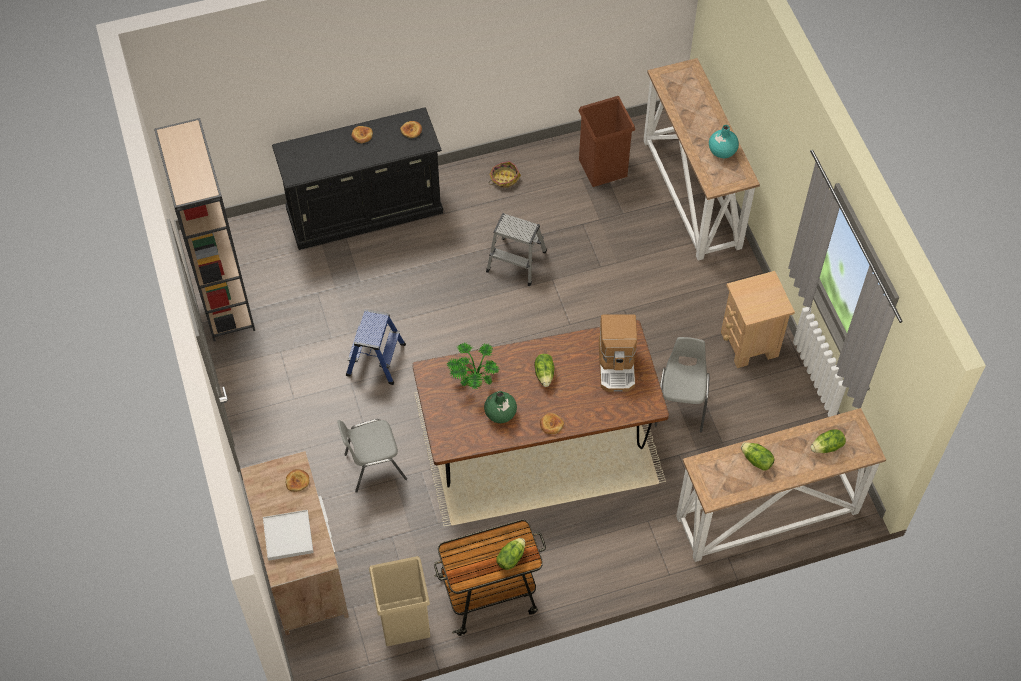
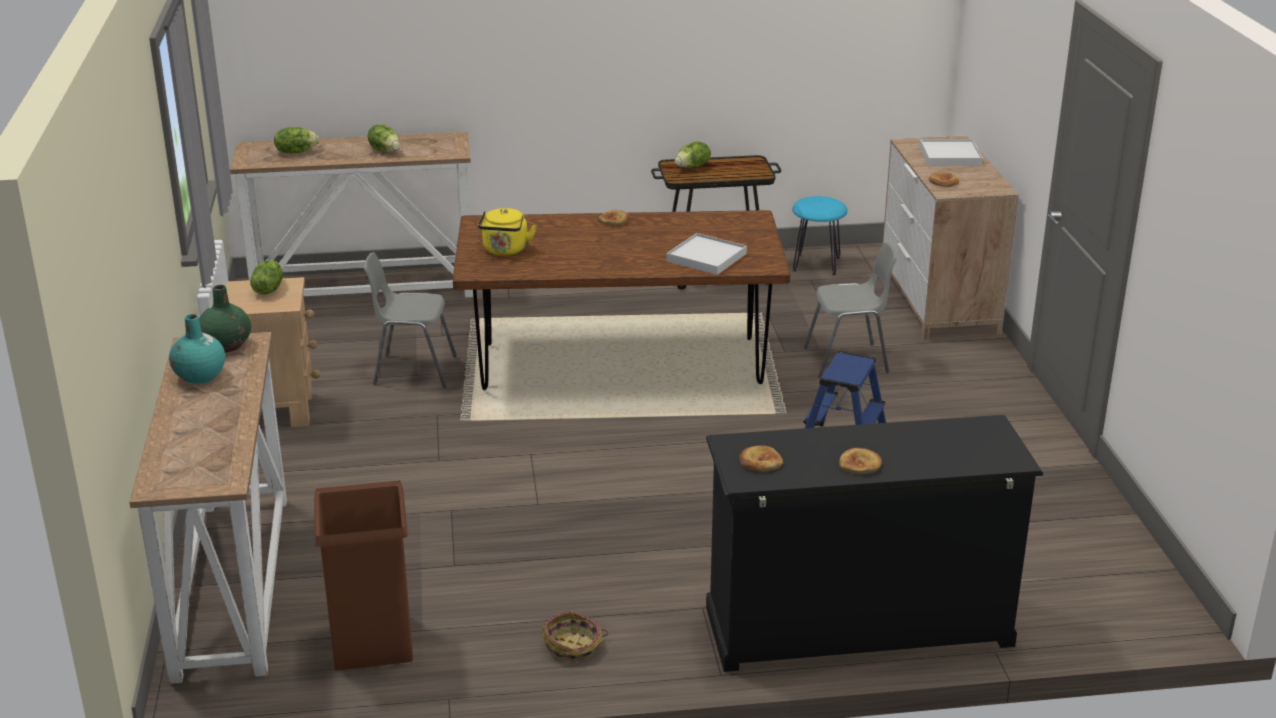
camera: 170 degrees left, 30 degrees down
bookcase [154,118,255,341] -> none
beige trash can [369,556,430,646] -> turquoise stool [792,196,847,275]
potted plant [447,343,499,389] -> white tray [666,233,747,275]
green vase [484,391,517,423] -> green vase moved to [199,285,251,353]
grey step ladder [486,213,547,286] -> none
lettuce [535,354,555,387] -> lettuce moved to [250,260,283,295]
coffee machine [599,314,637,392] -> yellow kettle [478,208,537,256]
grey chair [655,337,710,432] -> grey chair turned 75 degrees clockwise [364,252,457,388]

